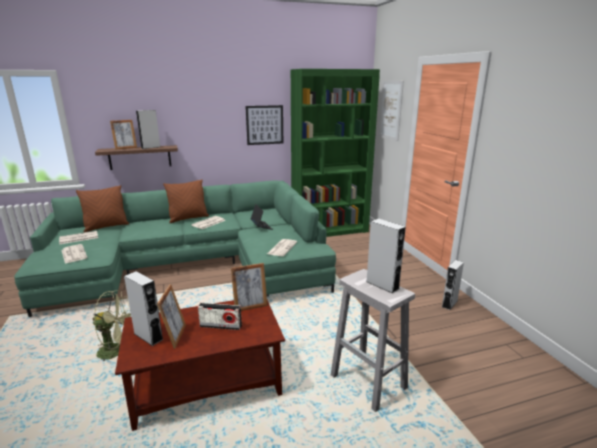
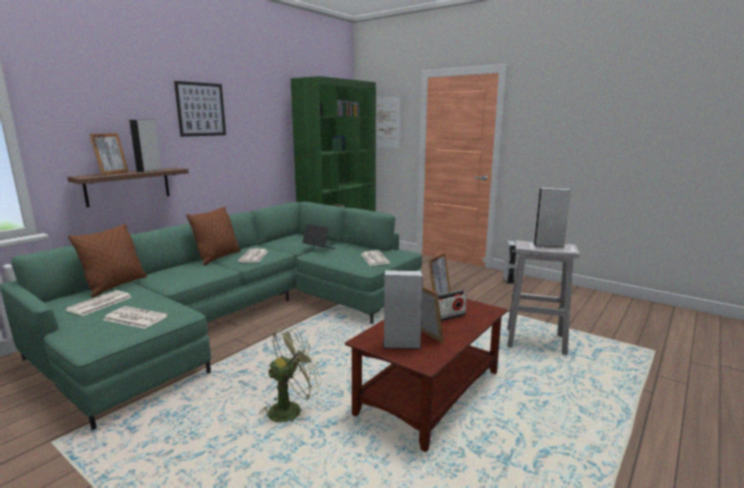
camera: 35 degrees left, 5 degrees down
picture [246,105,283,145] -> picture moved to [174,81,226,137]

